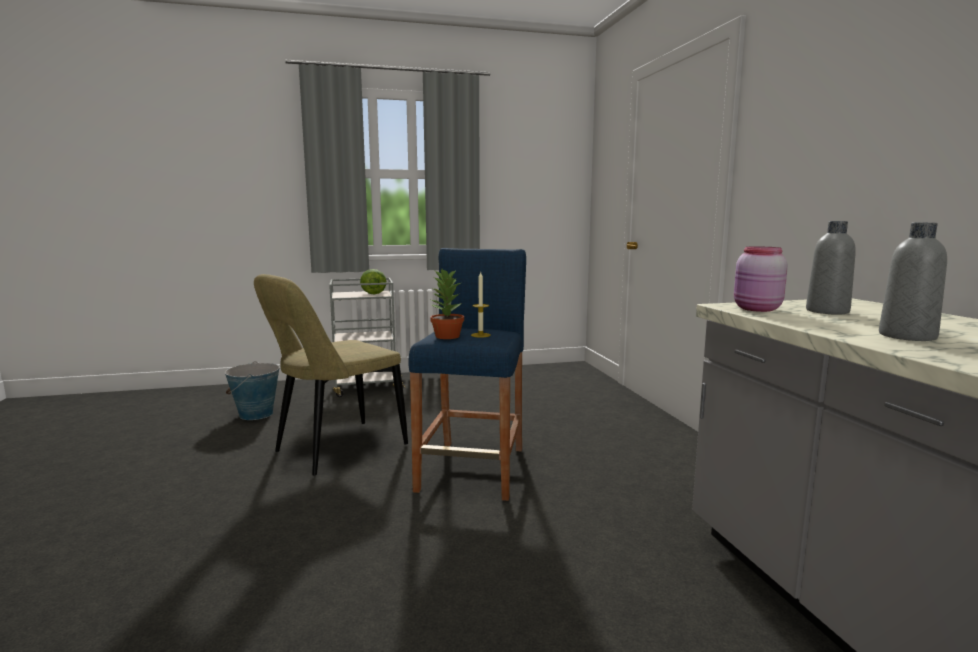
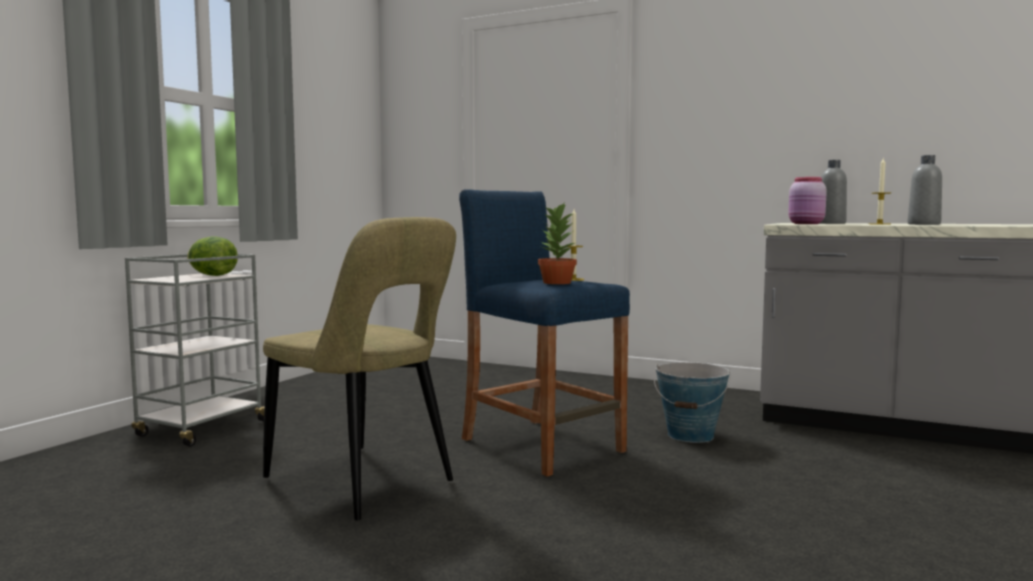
camera: 50 degrees left, 5 degrees down
bucket [225,361,279,420] -> bucket moved to [654,362,731,443]
beige chair [254,274,408,476] -> beige chair turned 45 degrees counterclockwise [263,217,456,520]
none -> candle [869,157,891,225]

